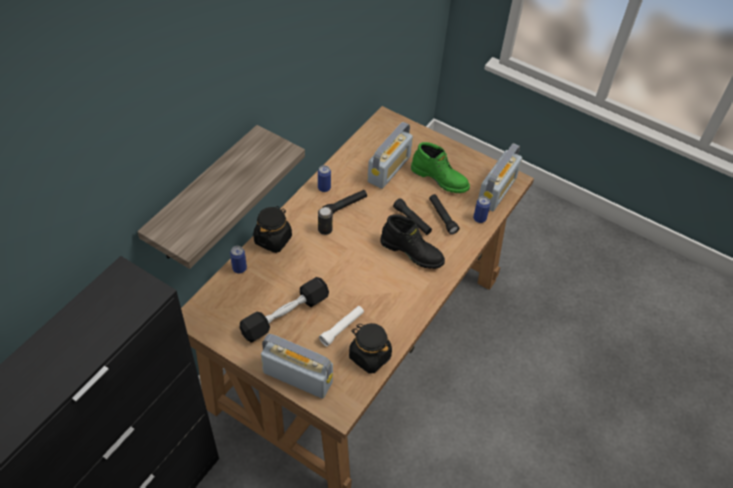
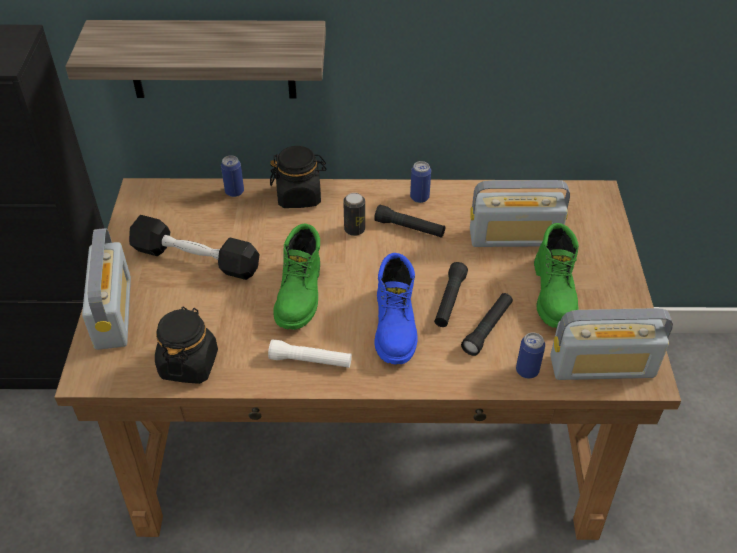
camera: 60 degrees right, 5 degrees down
white flashlight [319,306,364,346] -> white flashlight moved to [268,339,352,368]
black boot [380,214,445,269] -> blue boot [374,253,417,365]
none -> green boot [274,224,320,330]

